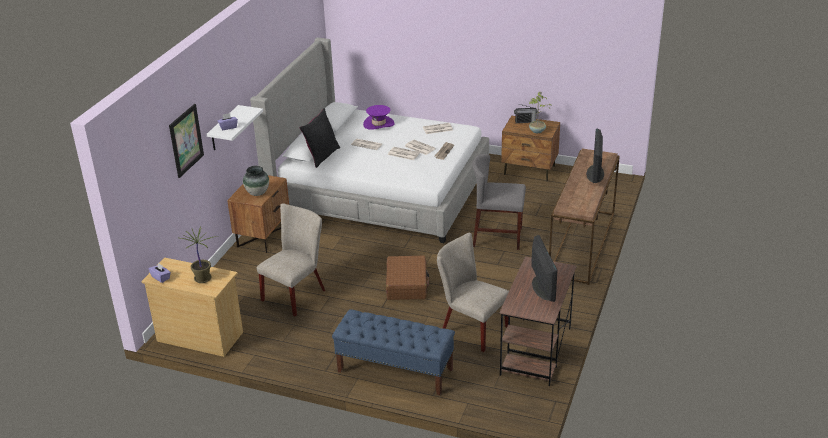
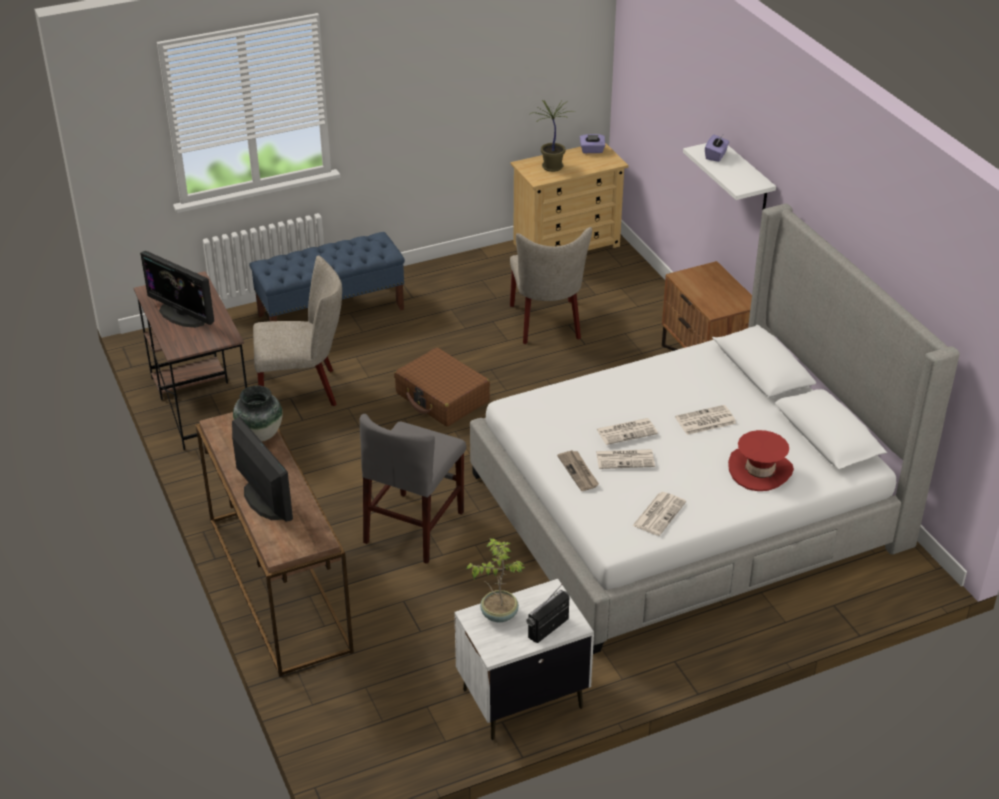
camera: 135 degrees right, 5 degrees up
picture [169,104,204,178] -> none
vase [243,166,269,196] -> vase moved to [233,385,283,442]
black pillow [300,108,340,168] -> none
purple hat [363,105,395,130] -> red hat [728,430,794,491]
grey chair [472,154,526,250] -> grey chair turned 150 degrees clockwise [359,414,466,564]
brown nightstand [501,116,560,181] -> white nightstand [454,579,594,740]

